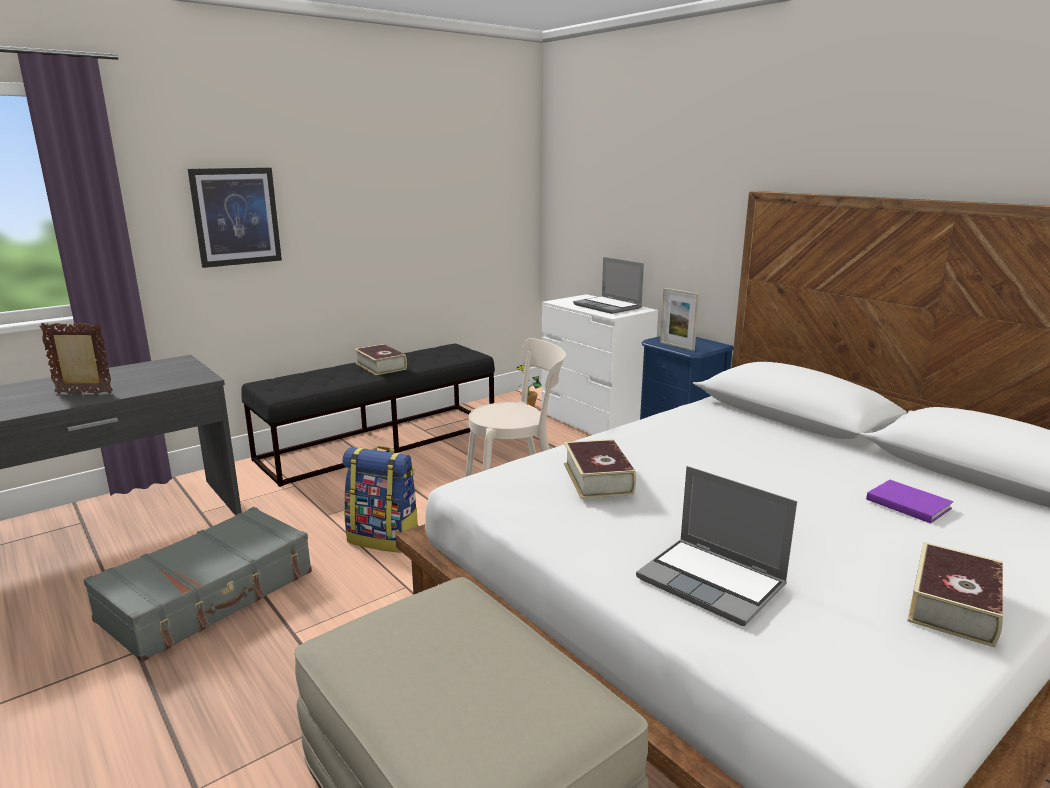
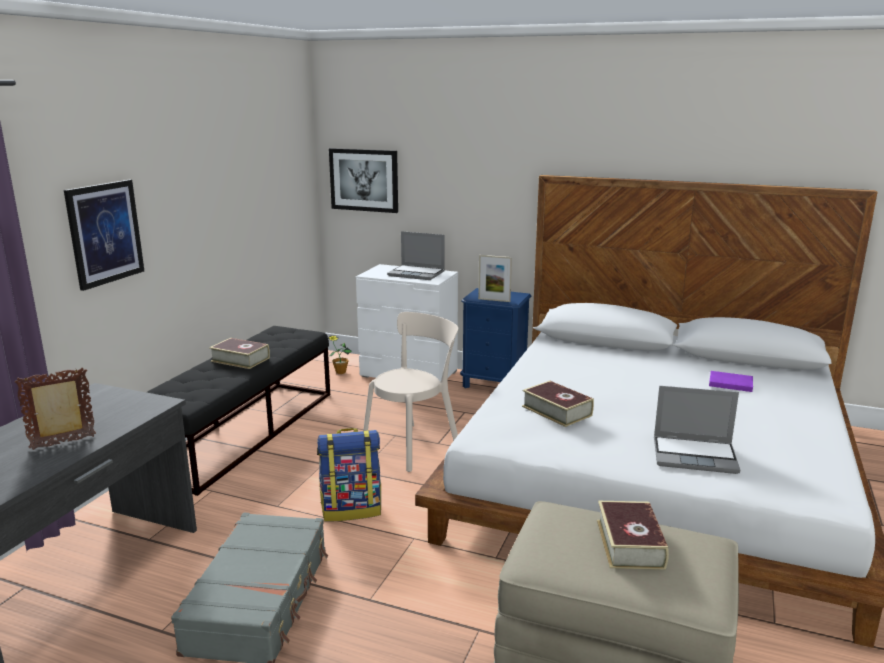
camera: 30 degrees left, 0 degrees up
book [908,542,1003,648] -> book moved to [597,501,669,570]
none -> picture [329,148,398,213]

